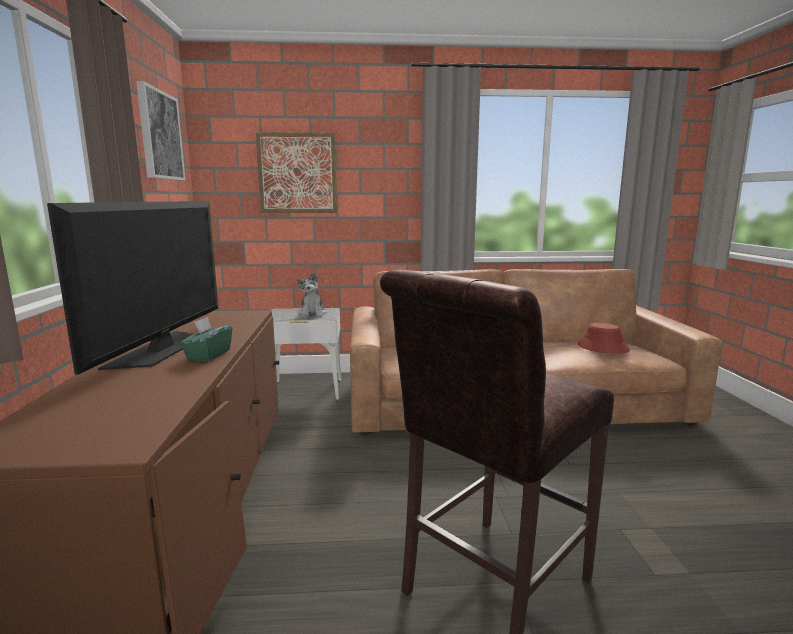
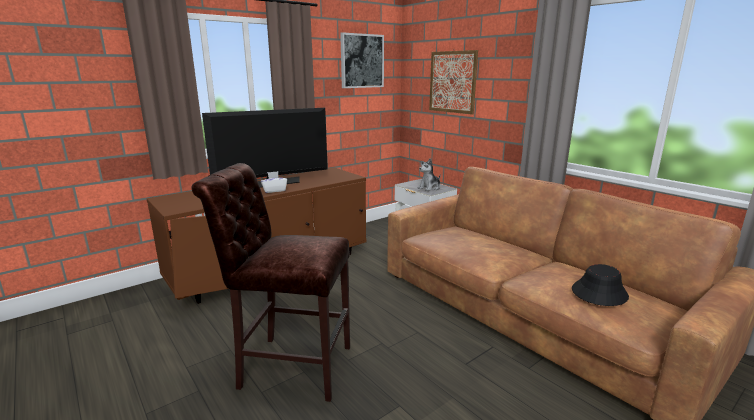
camera: 55 degrees right, 5 degrees up
green tissue box [180,317,232,361] -> white tissue box [261,171,287,193]
red hat [577,323,630,354] -> black hat [572,264,629,306]

